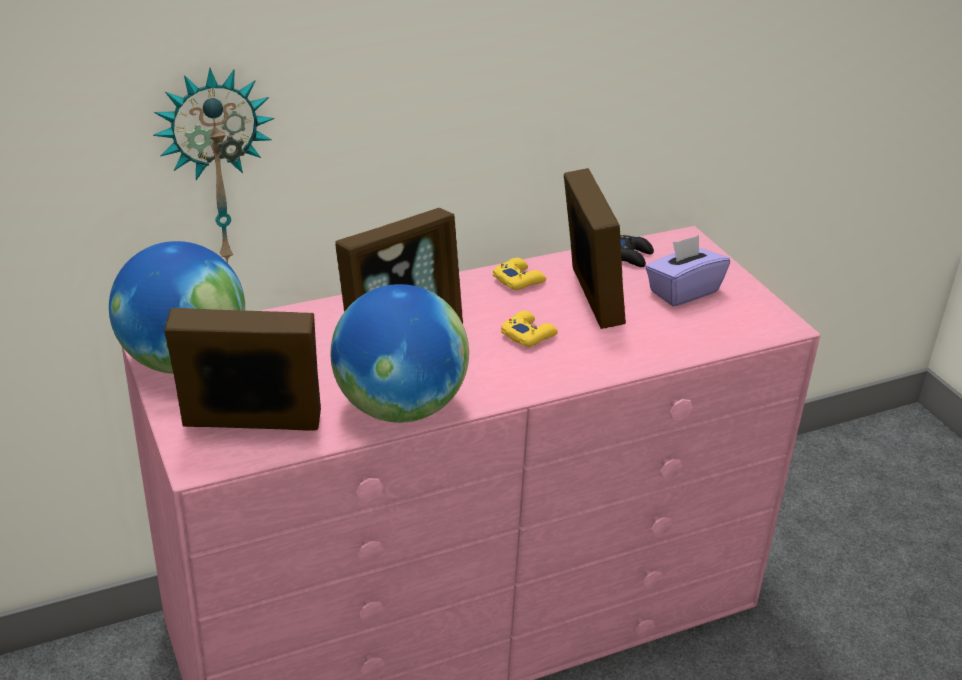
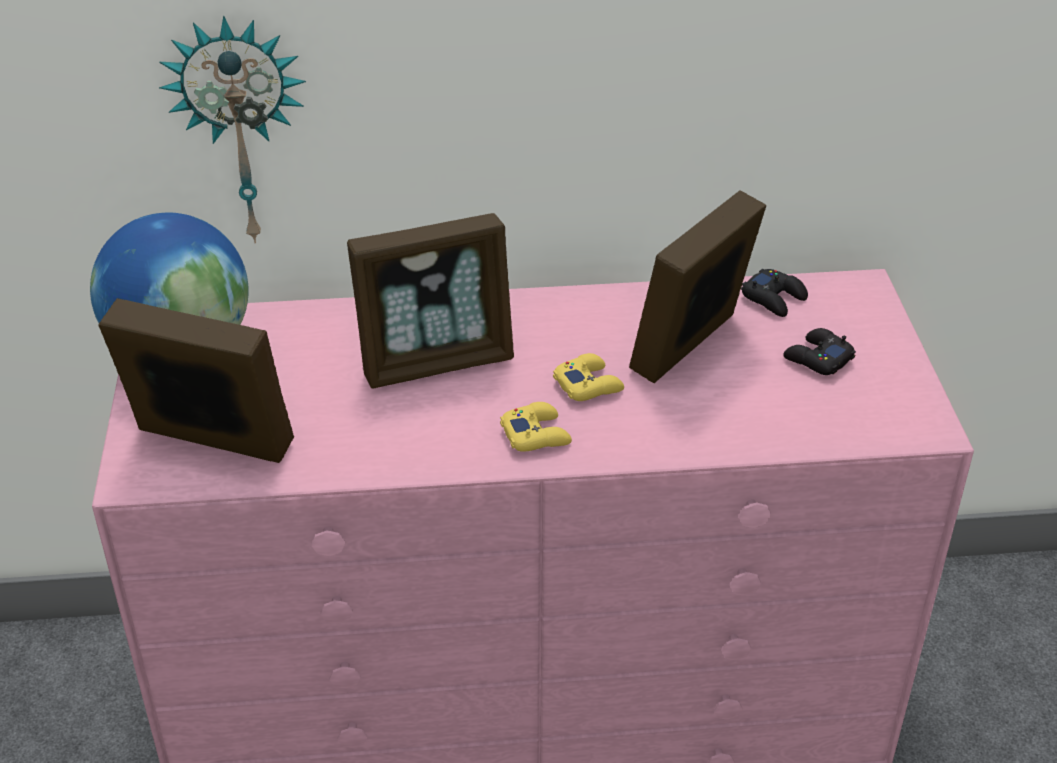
camera: 20 degrees right, 5 degrees up
globe [330,284,469,423] -> none
yellow game controller [493,258,546,290] -> yellow game controller moved to [500,402,572,452]
picture frame [564,168,626,329] -> picture frame turned 150 degrees counterclockwise [629,190,766,383]
purple tissue box [645,235,730,306] -> black game controller [783,328,856,375]

